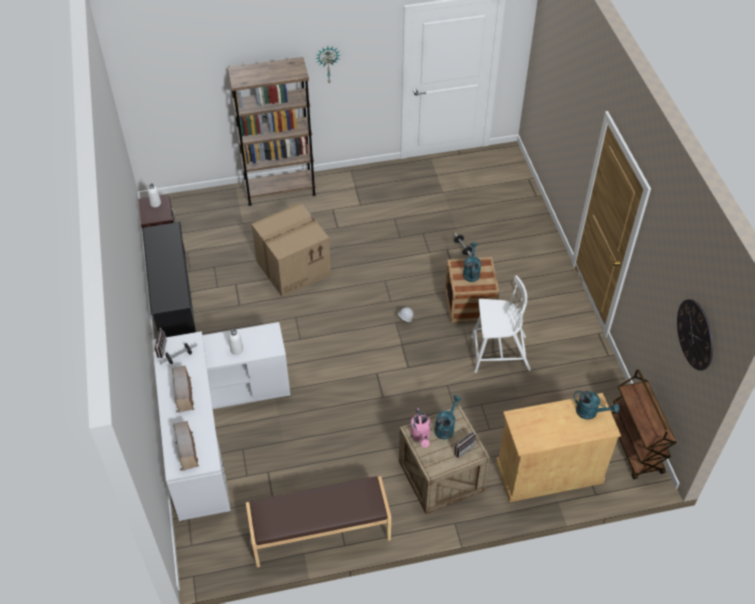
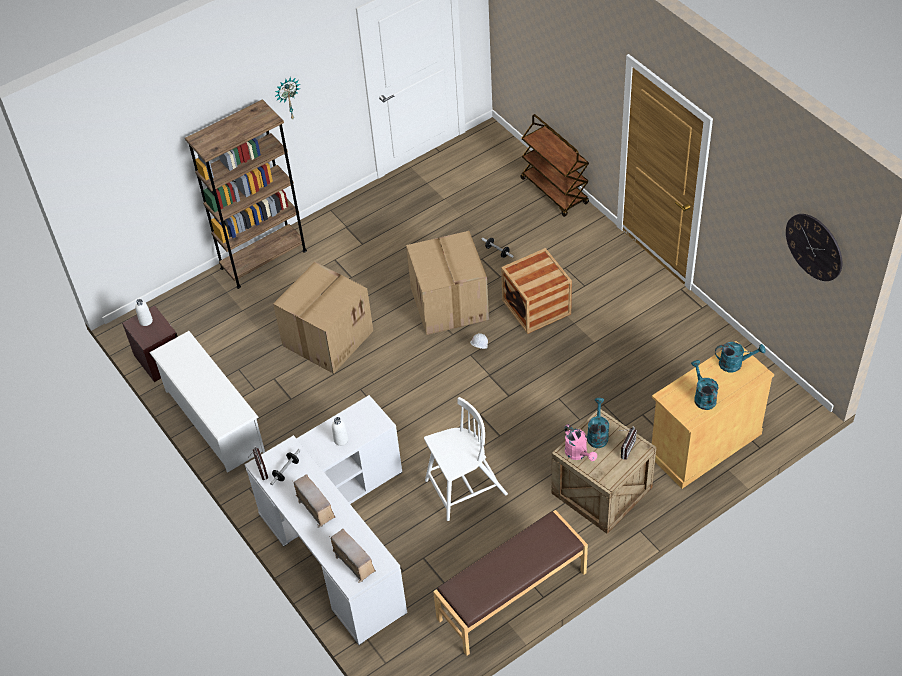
camera: 20 degrees left, 0 degrees up
black shoe rack [142,222,196,337] -> white shoe rack [150,331,265,473]
turquoise watering can [463,242,481,282] -> turquoise watering can moved to [691,360,719,410]
white chair [471,275,531,373] -> white chair moved to [424,397,508,521]
brown cart [612,369,677,479] -> brown cart moved to [521,114,589,217]
none -> cardboard box [406,231,489,335]

